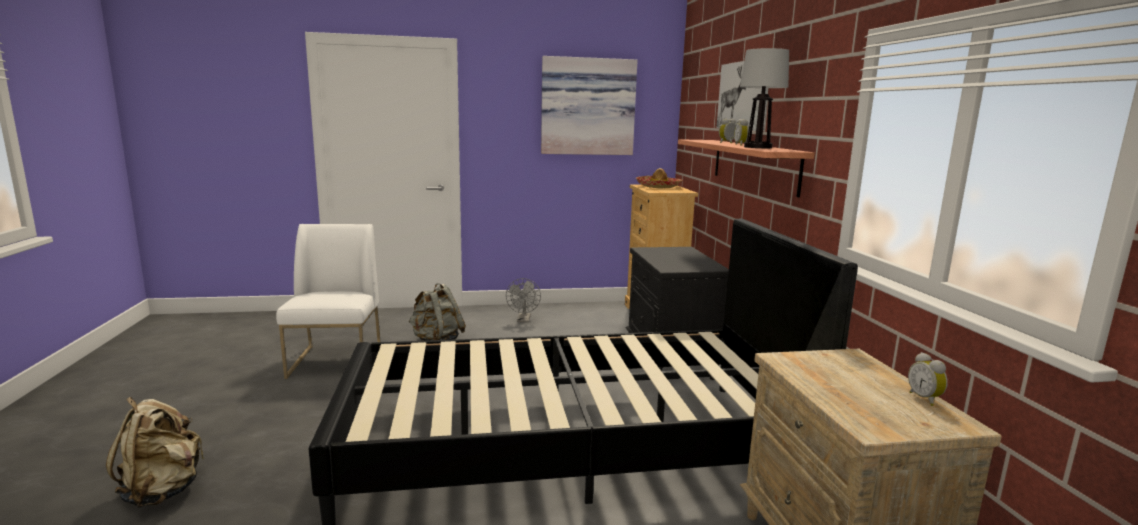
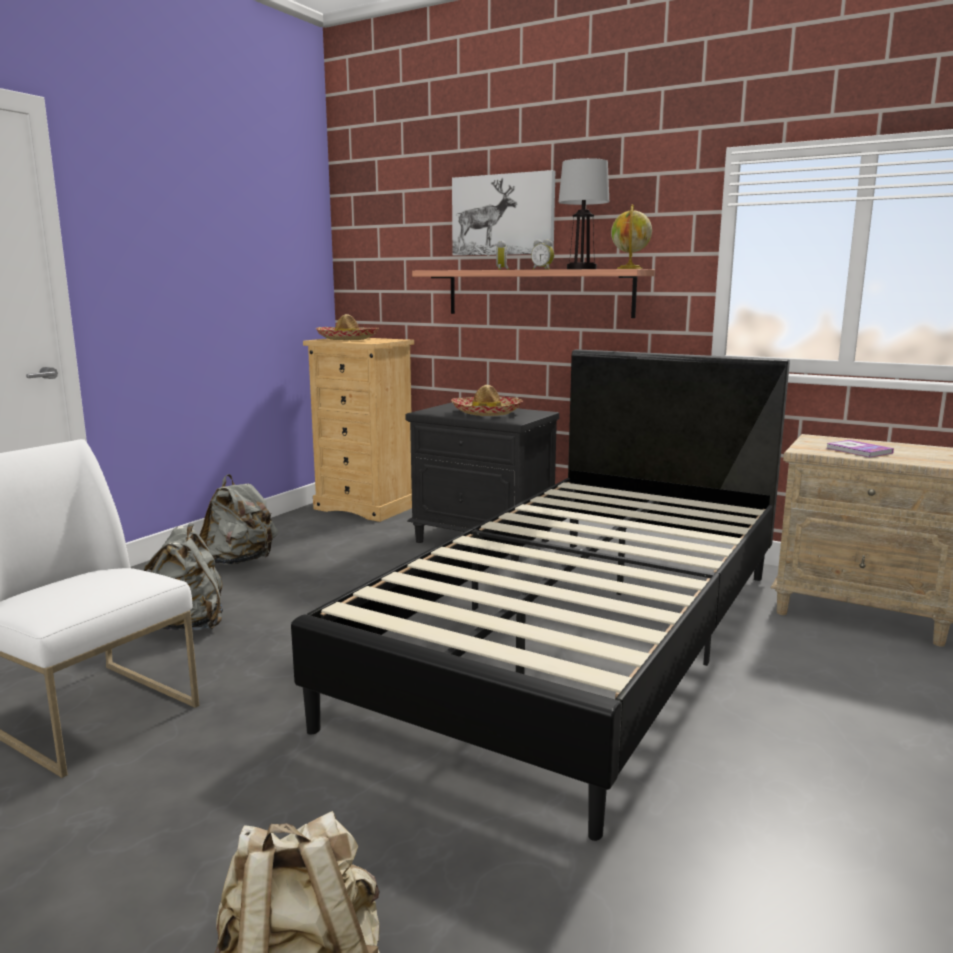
camera: 50 degrees left, 0 degrees up
grey fan [506,278,541,323] -> grey backpack [199,474,278,565]
picture [541,56,638,155] -> none
alarm clock [908,352,948,406] -> none
none -> hat [451,385,524,416]
none -> globe [611,204,652,269]
none -> book [826,440,894,457]

